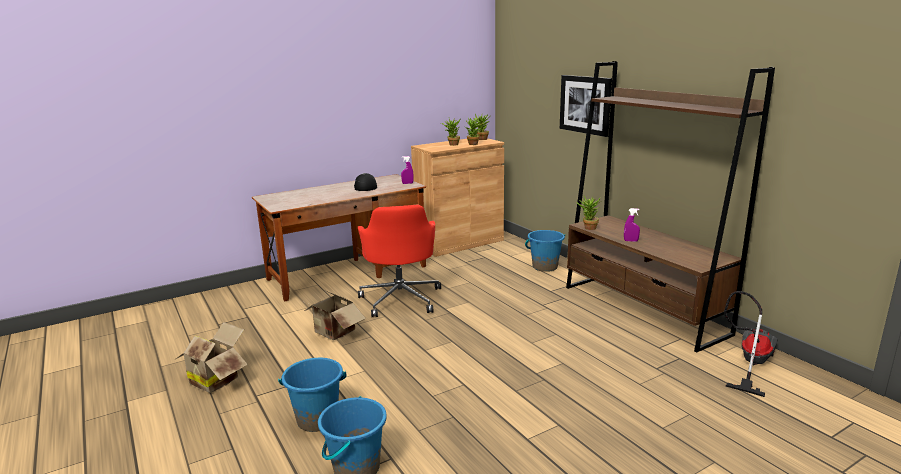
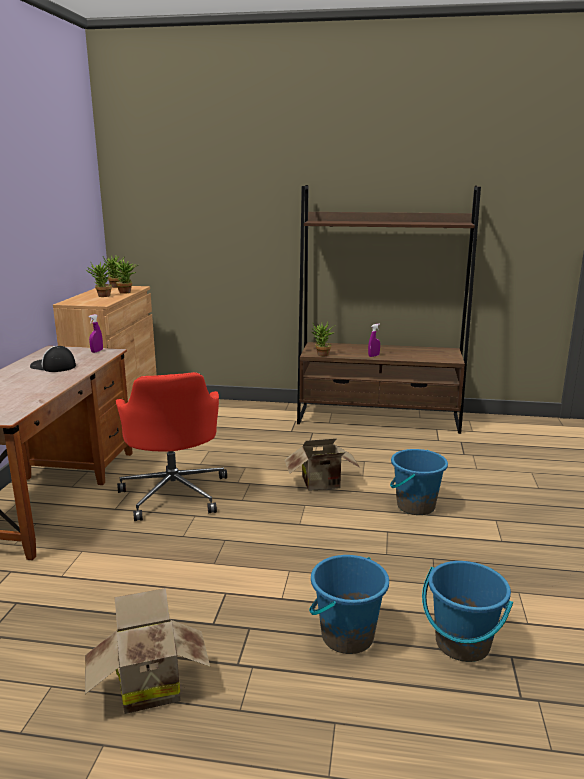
camera: 50 degrees left, 0 degrees up
cardboard box [300,290,366,340] -> cardboard box moved to [284,438,360,491]
red office chair [358,205,441,317] -> red office chair turned 45 degrees clockwise [116,372,227,521]
blue bucket [525,230,565,272] -> blue bucket moved to [390,449,448,515]
picture [560,75,612,137] -> none
vacuum cleaner [724,291,778,397] -> none

